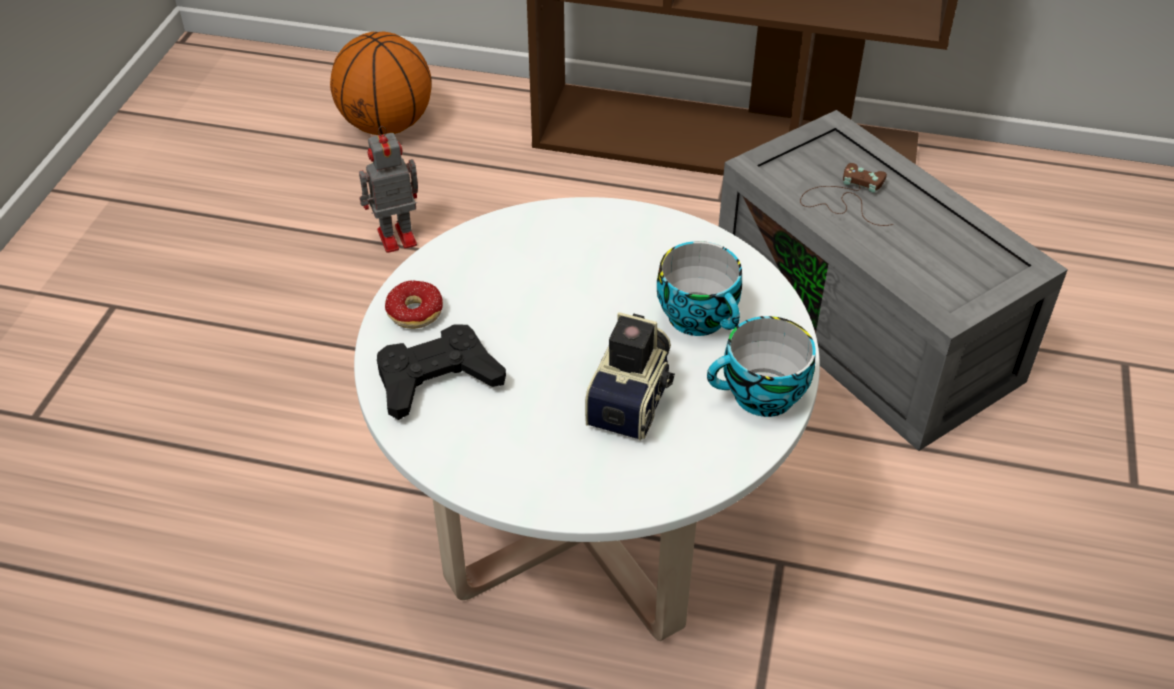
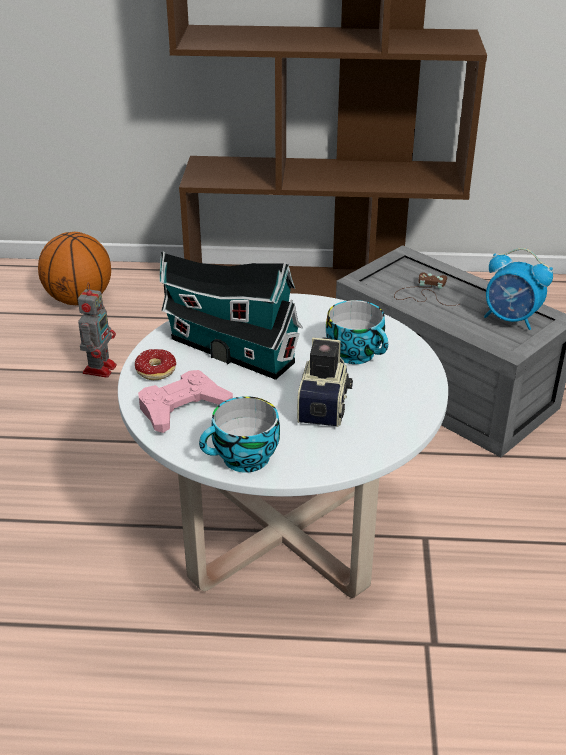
camera: 10 degrees left, 10 degrees down
toy robot [359,126,418,253] -> toy robot turned 135 degrees clockwise [78,283,117,377]
black game controller [377,324,506,420] -> pink game controller [138,370,233,433]
cup [707,316,816,417] -> cup moved to [199,396,280,472]
none -> toy house [160,251,303,380]
none -> alarm clock [484,248,553,330]

